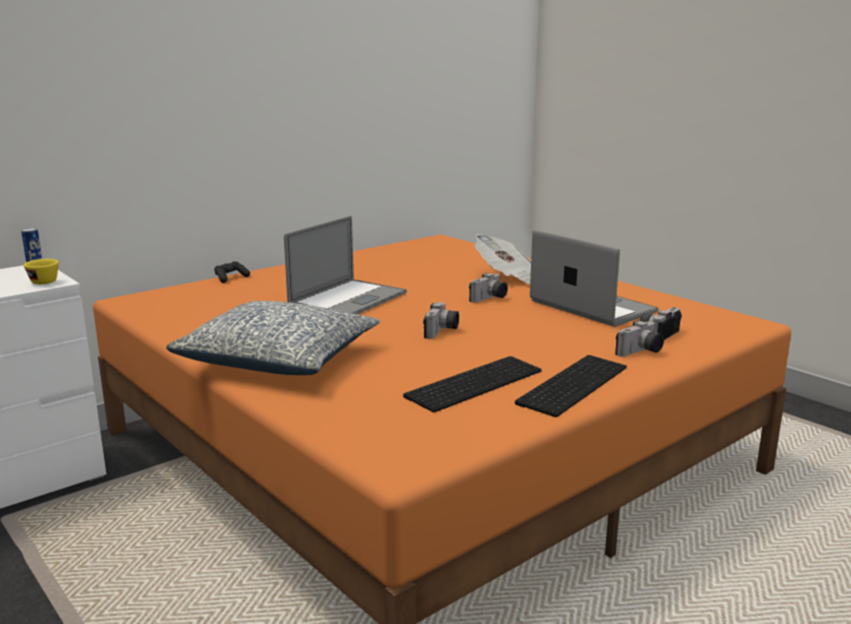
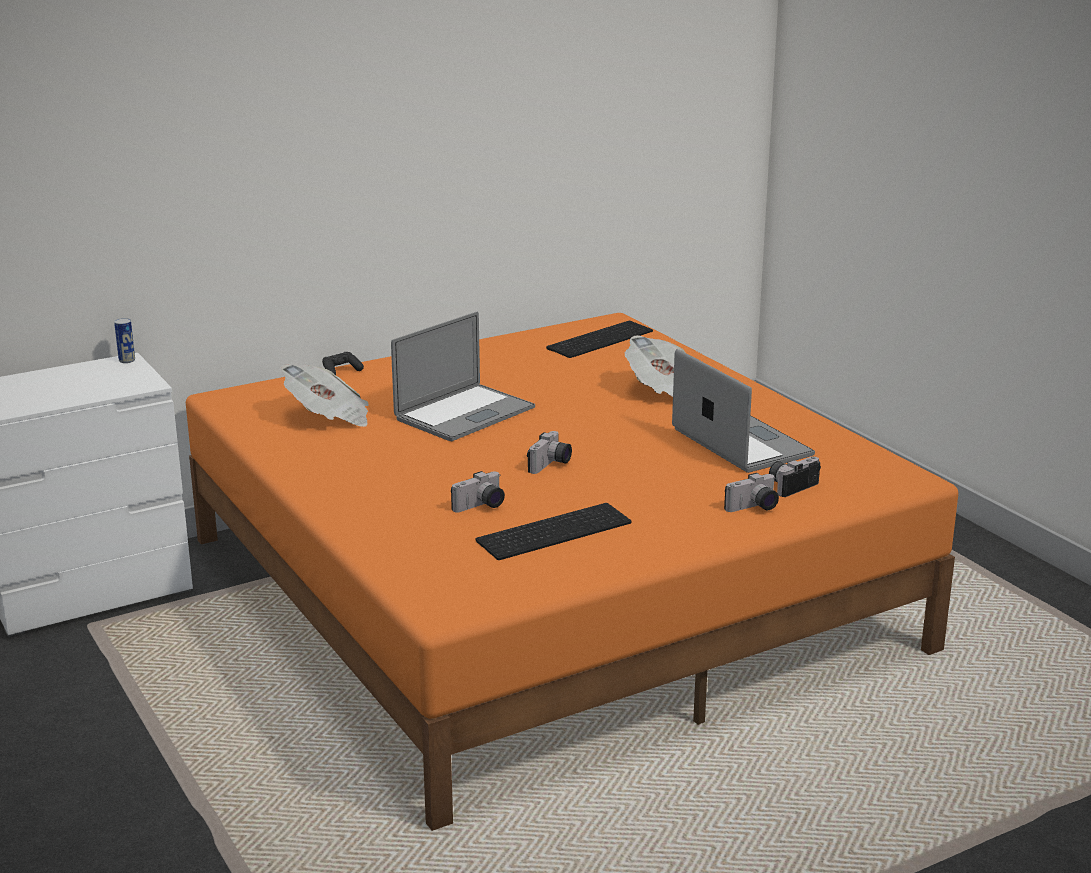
camera: 10 degrees right, 5 degrees up
yellow cup [24,259,59,284] -> none
pillow [166,301,380,375] -> none
camera [469,273,508,303] -> camera moved to [451,471,505,513]
keyboard [515,355,627,417] -> keyboard moved to [546,321,653,358]
none -> newspaper [282,364,369,427]

